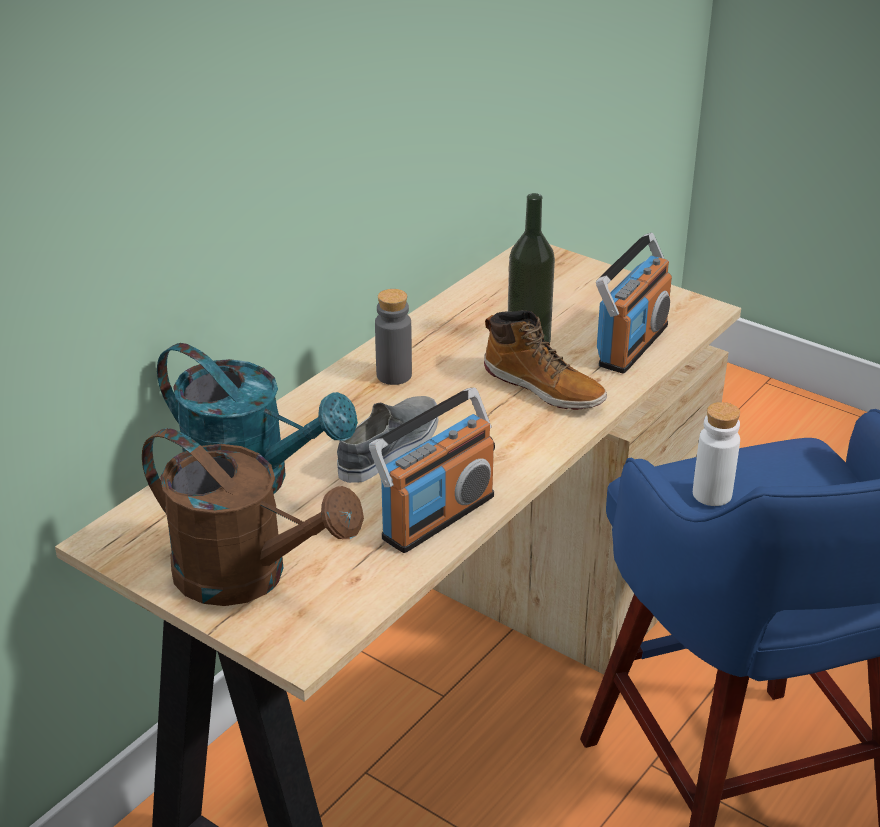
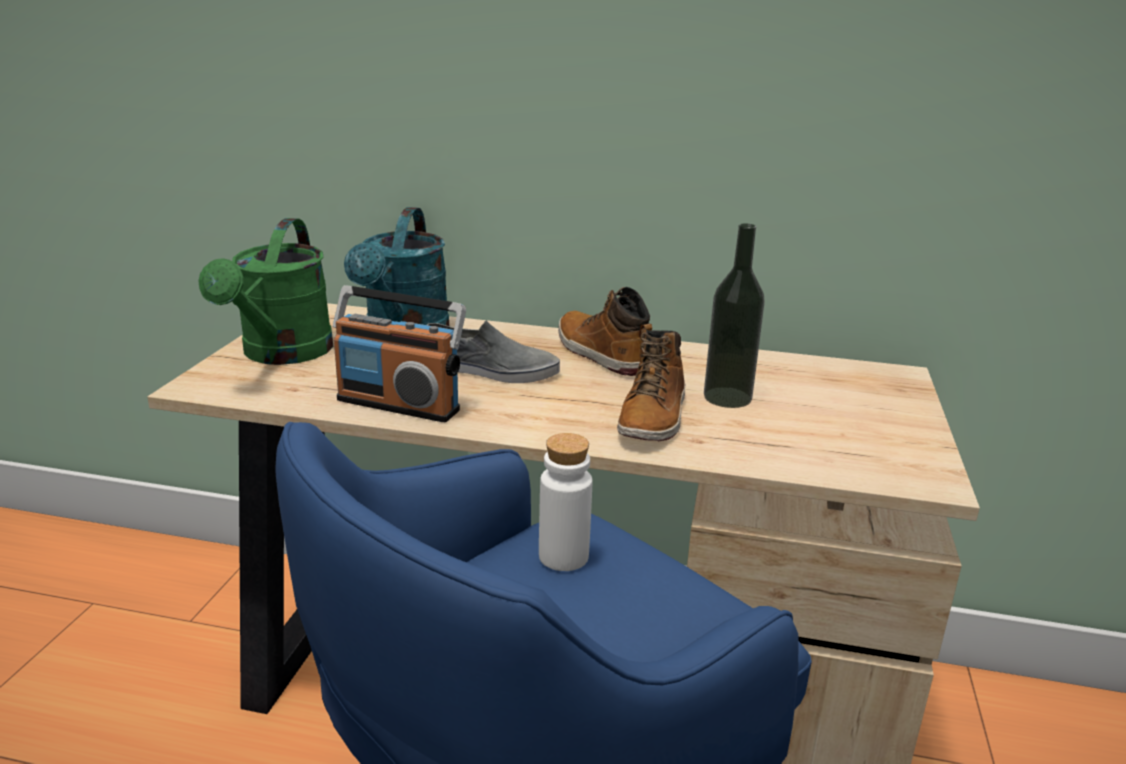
camera: 65 degrees right, 10 degrees down
brown watering can [142,428,364,606] -> green watering can [198,218,333,365]
grey bottle [375,289,412,385] -> boot [558,287,652,376]
radio [596,232,672,374] -> none

